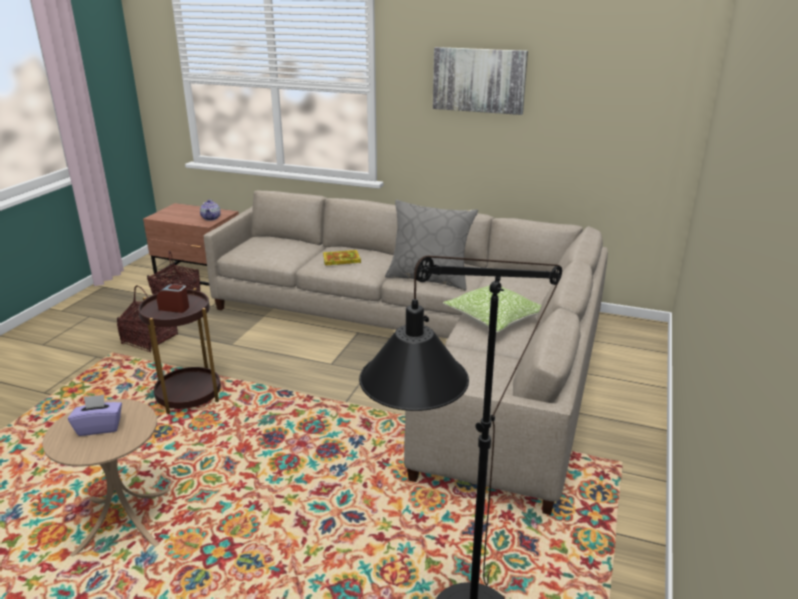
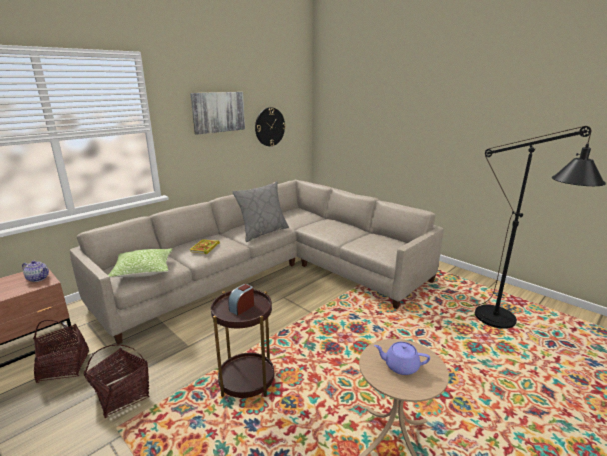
camera: 65 degrees left, 5 degrees down
purple tissue box [68,395,122,436] -> purple teapot [374,342,430,375]
pillow [443,285,541,333] -> pillow moved to [108,248,172,277]
none -> wall clock [255,107,286,146]

